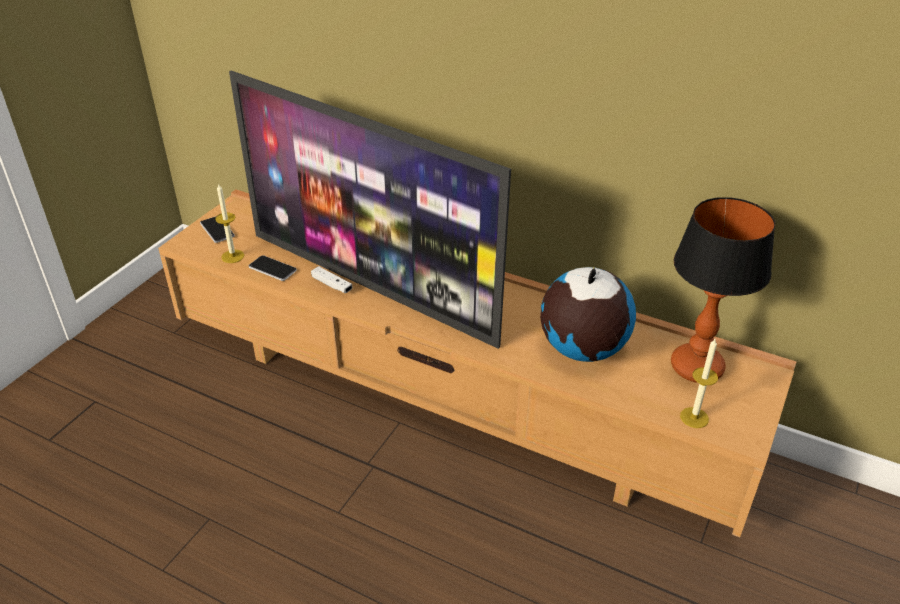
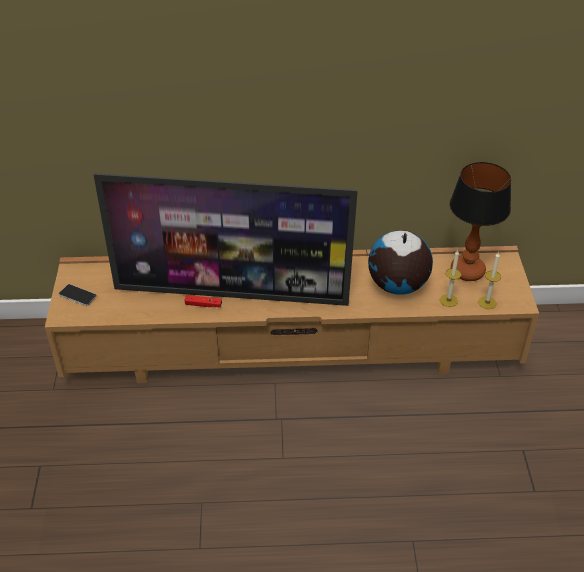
camera: 30 degrees left, 5 degrees up
candle [215,183,244,263] -> candle moved to [440,250,461,307]
phone [249,255,297,281] -> none
white game controller [311,266,353,293] -> red game controller [184,295,222,307]

